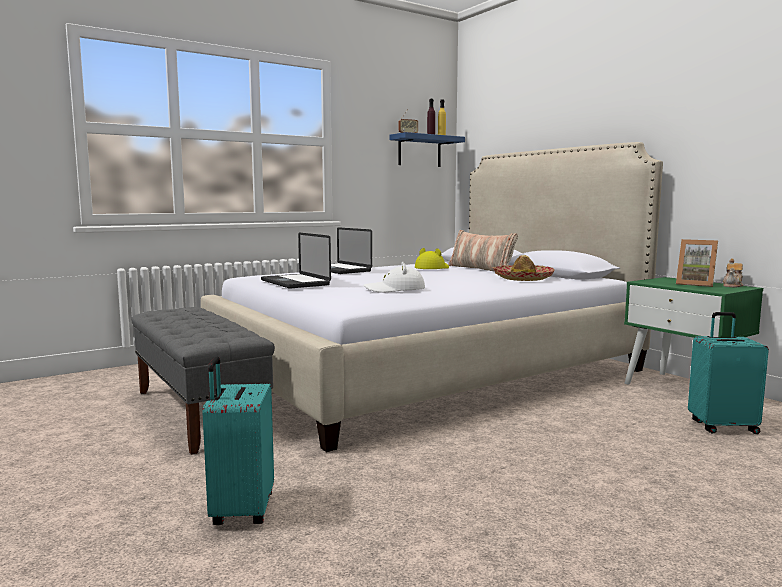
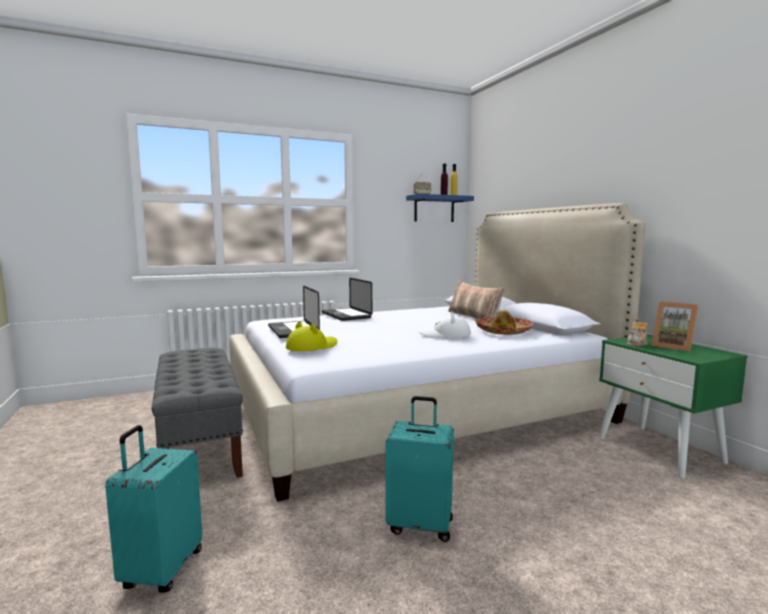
camera: 10 degrees right, 0 degrees up
white hat [363,261,425,293] -> white hat moved to [418,311,471,338]
yellow hat [415,248,449,269] -> yellow hat moved to [286,321,338,352]
turquoise suitcase [688,312,769,434] -> turquoise suitcase moved to [386,396,454,542]
teapot [723,258,743,287] -> teapot moved to [627,318,648,346]

